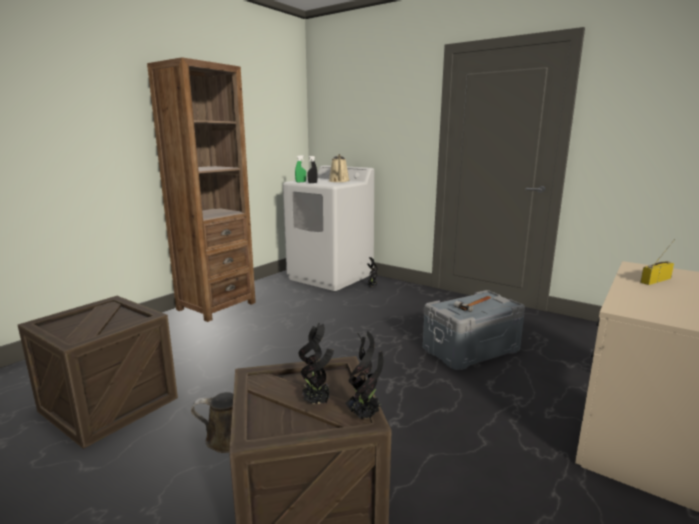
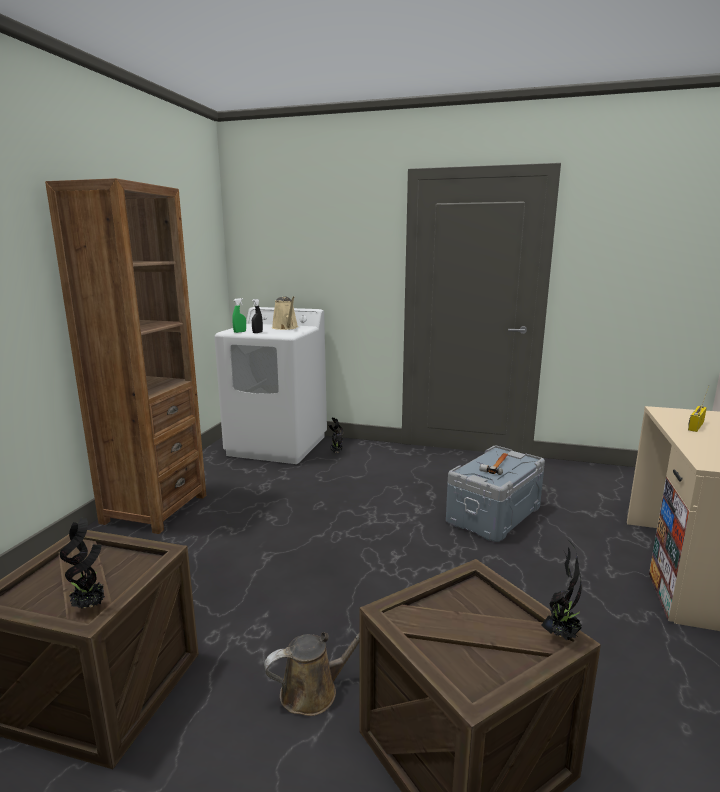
camera: 20 degrees left, 0 degrees up
potted plant [299,323,334,404] -> potted plant moved to [59,517,105,608]

